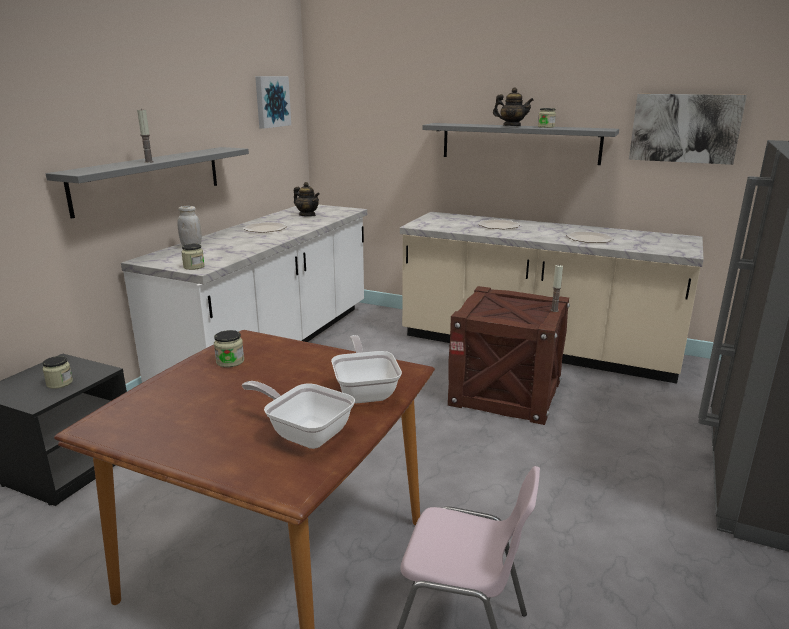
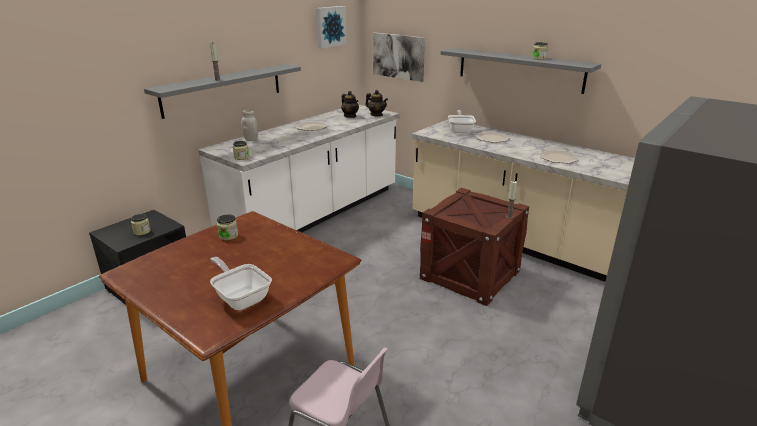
camera: 15 degrees right, 5 degrees up
frying pan [331,335,402,403] -> frying pan moved to [448,110,476,133]
teapot [493,88,534,126] -> teapot moved to [365,90,388,116]
picture [629,94,747,165] -> picture moved to [373,32,425,82]

